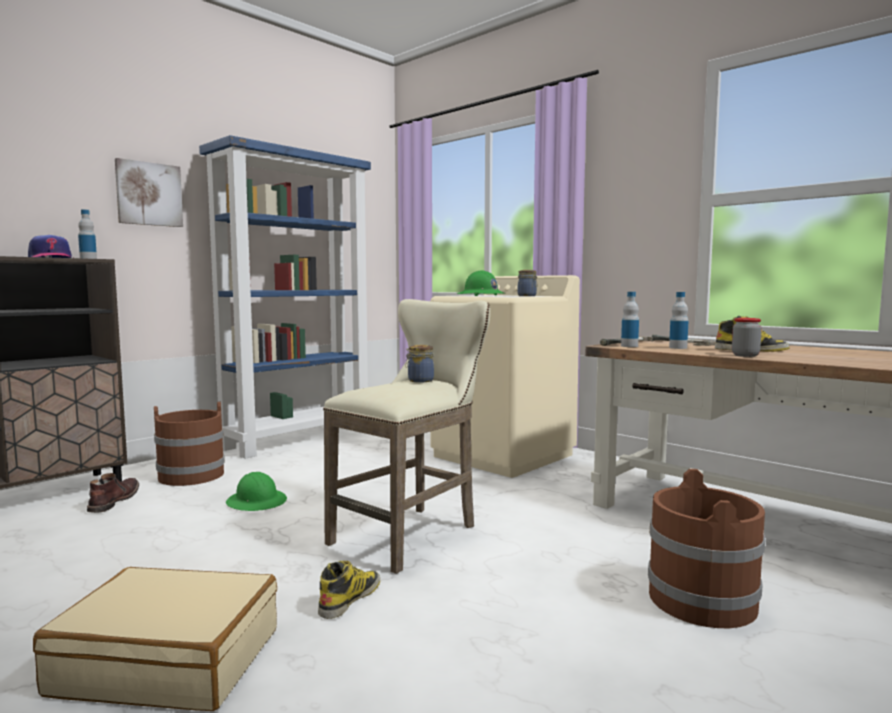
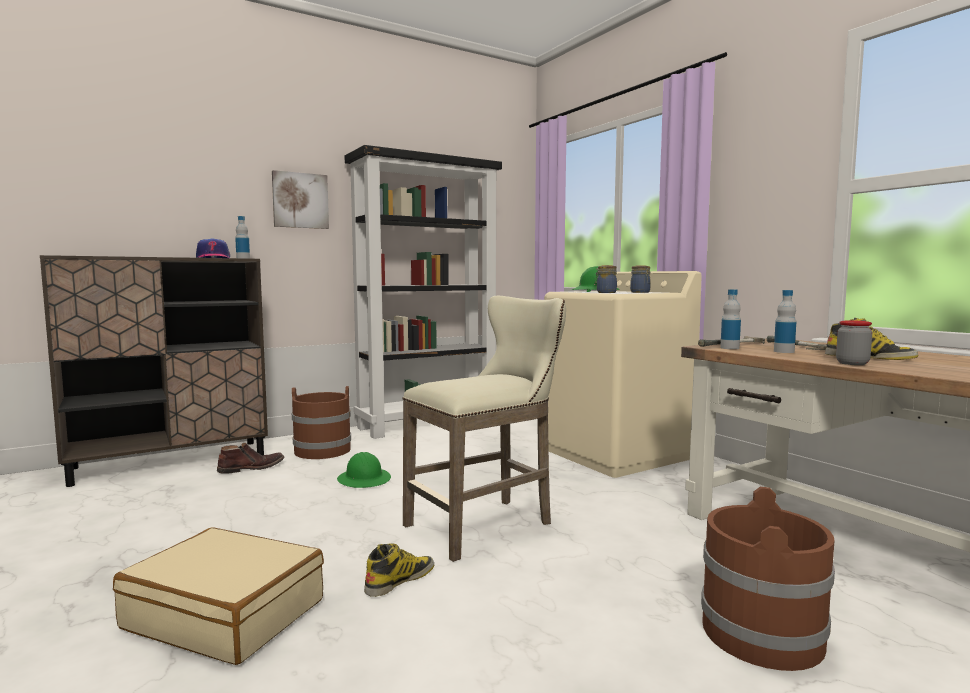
camera: 15 degrees right, 0 degrees up
brown boot [87,473,139,513] -> brown boot turned 45 degrees clockwise [217,443,284,474]
blue bookcase [199,135,371,459] -> black bookcase [345,145,502,439]
jar [406,345,434,383] -> jar moved to [595,265,617,293]

